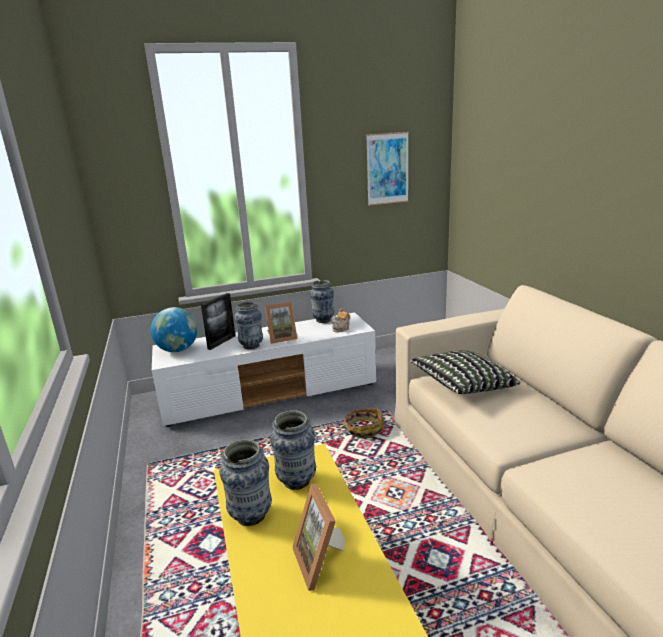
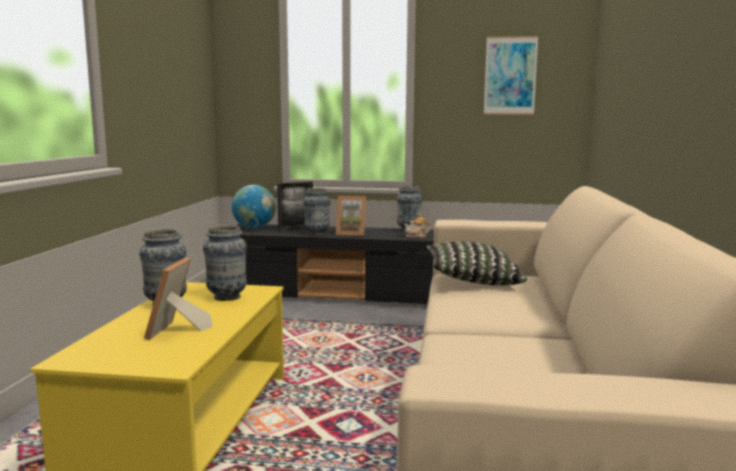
camera: 25 degrees right, 10 degrees down
white tv stand [152,312,376,427] -> black tv stand [236,224,434,304]
basket [338,408,384,438] -> none

